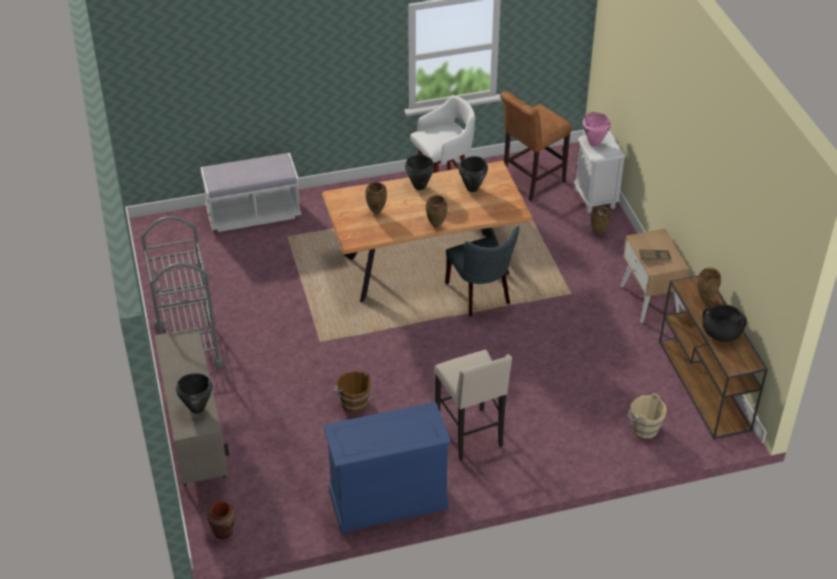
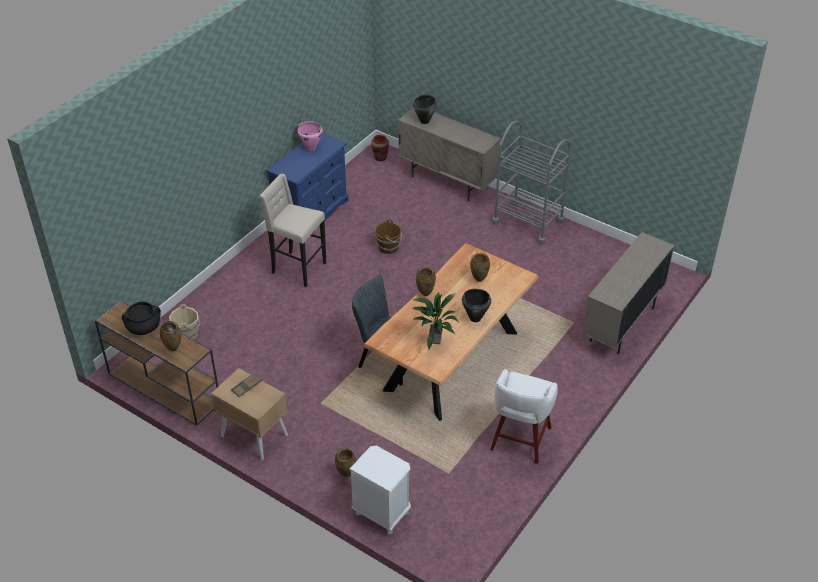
camera: 140 degrees right, 0 degrees up
white bench [200,153,301,232] -> beige cabinet [582,232,674,354]
black cooking pot [459,156,488,192] -> potted plant [412,292,459,350]
brown stool [500,91,572,201] -> none
pink cooking pot [583,112,611,147] -> pink cooking pot moved to [298,121,323,151]

